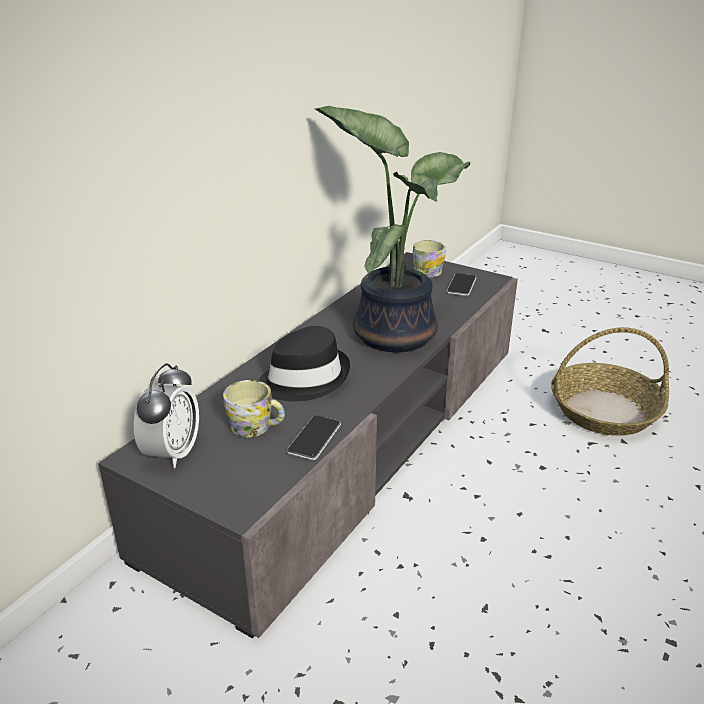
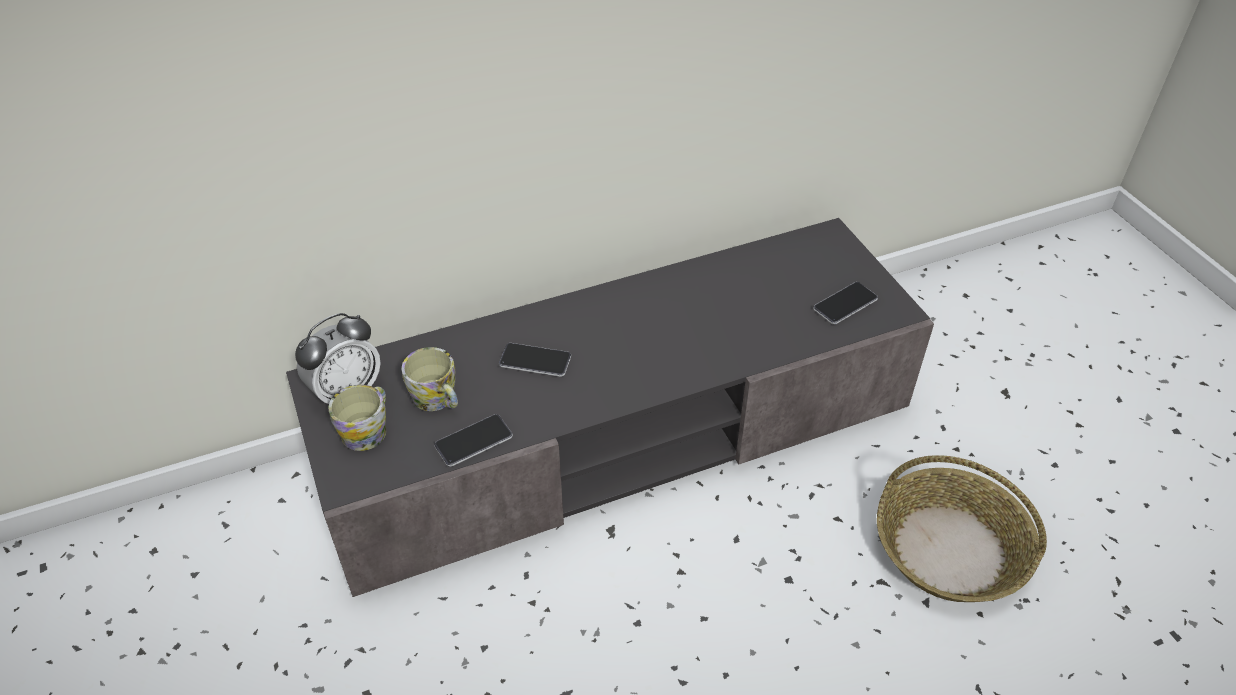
camera: 35 degrees right, 15 degrees up
black hat [258,326,350,401] -> phone [499,343,571,377]
potted plant [315,106,470,352] -> none
mug [413,240,446,277] -> mug moved to [328,384,386,451]

